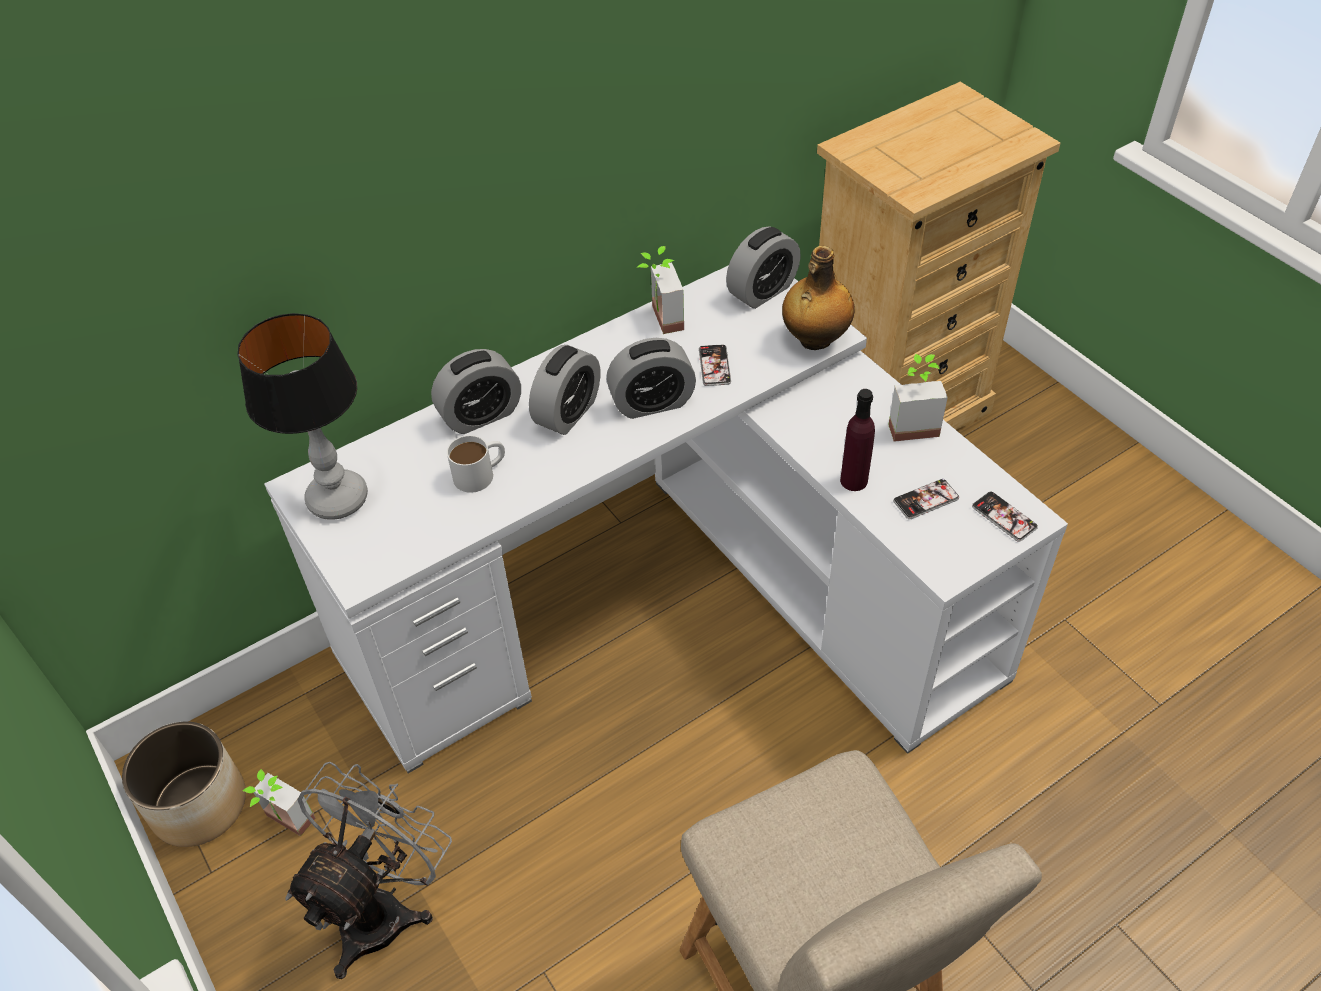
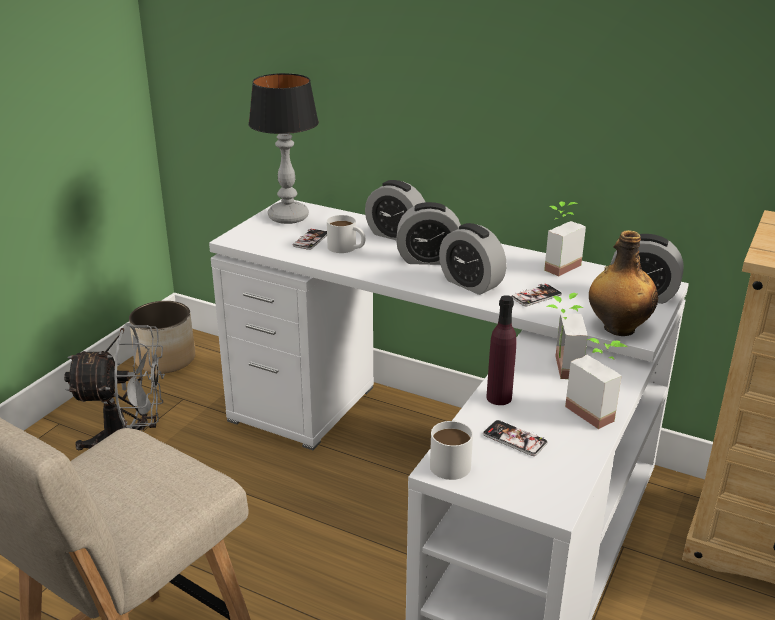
camera: 60 degrees right, 20 degrees down
potted plant [243,769,316,836] -> potted plant moved to [546,293,588,379]
phone [972,492,1038,542] -> phone moved to [293,228,327,250]
none -> white mug [430,420,473,480]

